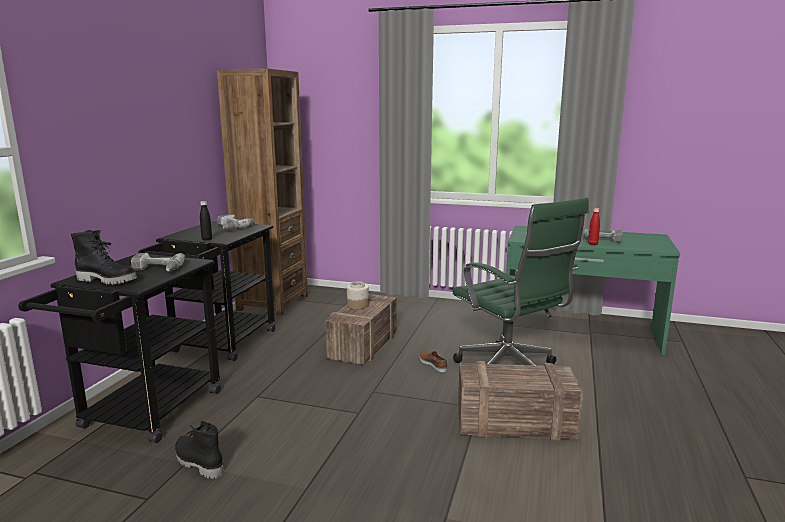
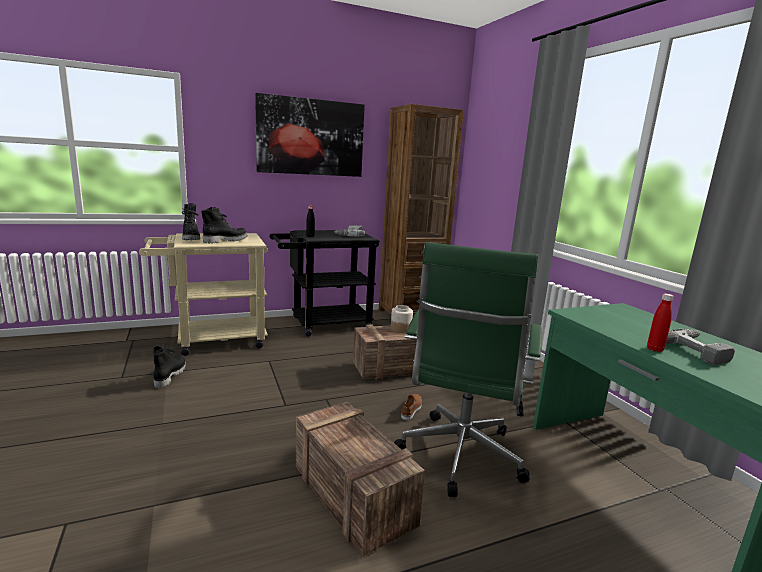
camera: 50 degrees right, 0 degrees up
black cart [18,254,221,443] -> beige cart [139,233,268,356]
power drill [131,253,185,272] -> black boot [201,207,248,244]
none -> picture [255,93,365,177]

